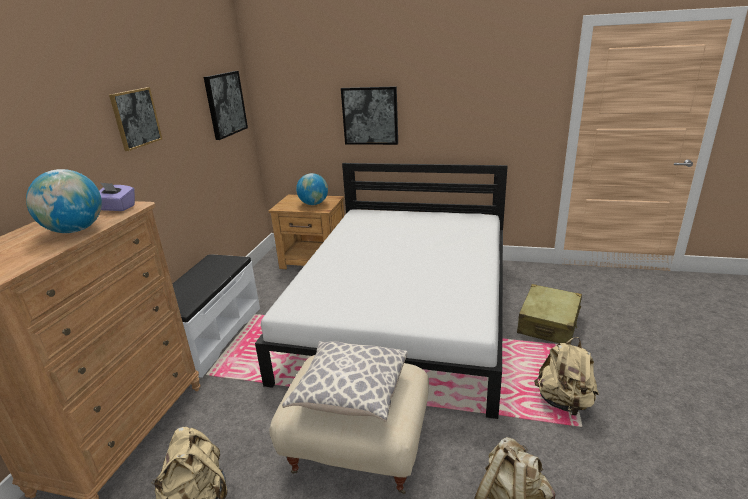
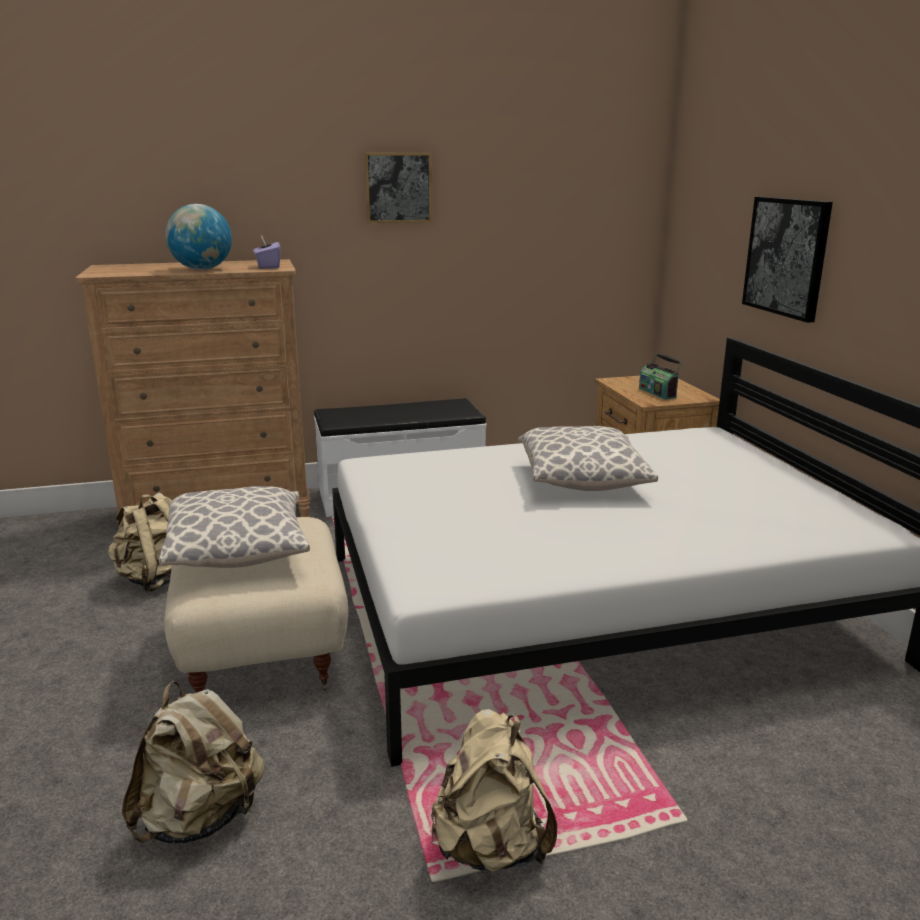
camera: 60 degrees right, 5 degrees down
picture [204,71,248,140] -> none
globe [296,173,328,205] -> radio [639,353,682,400]
beige suitcase [517,284,582,345] -> none
none -> pillow [518,426,658,491]

